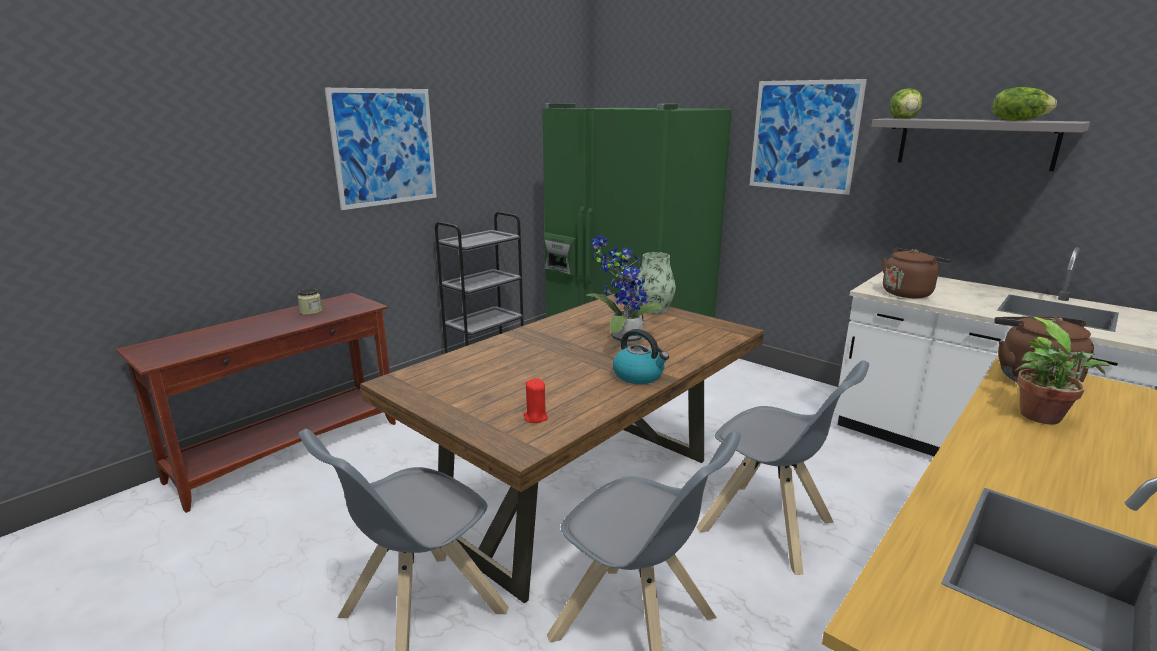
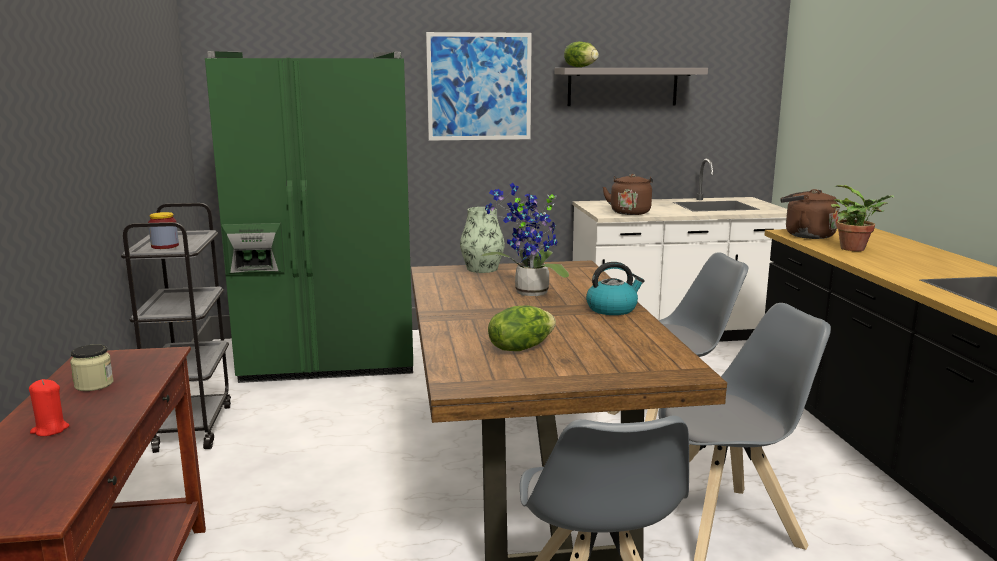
camera: 50 degrees left, 5 degrees down
picture [325,88,437,210] -> none
red candle [523,378,548,423] -> red candle moved to [29,379,70,436]
lettuce [992,87,1057,121] -> lettuce moved to [488,305,556,351]
none -> jar [148,212,179,249]

